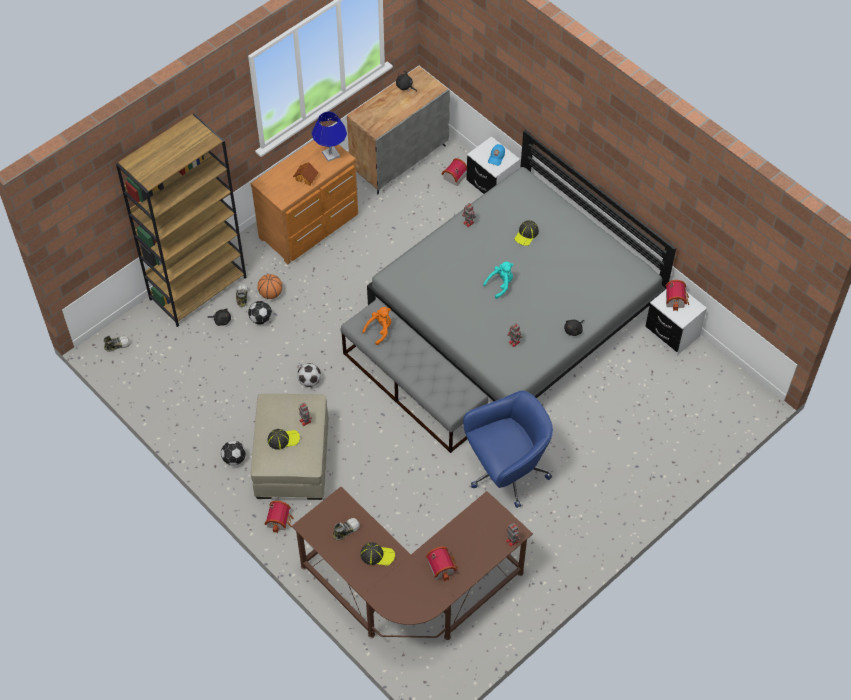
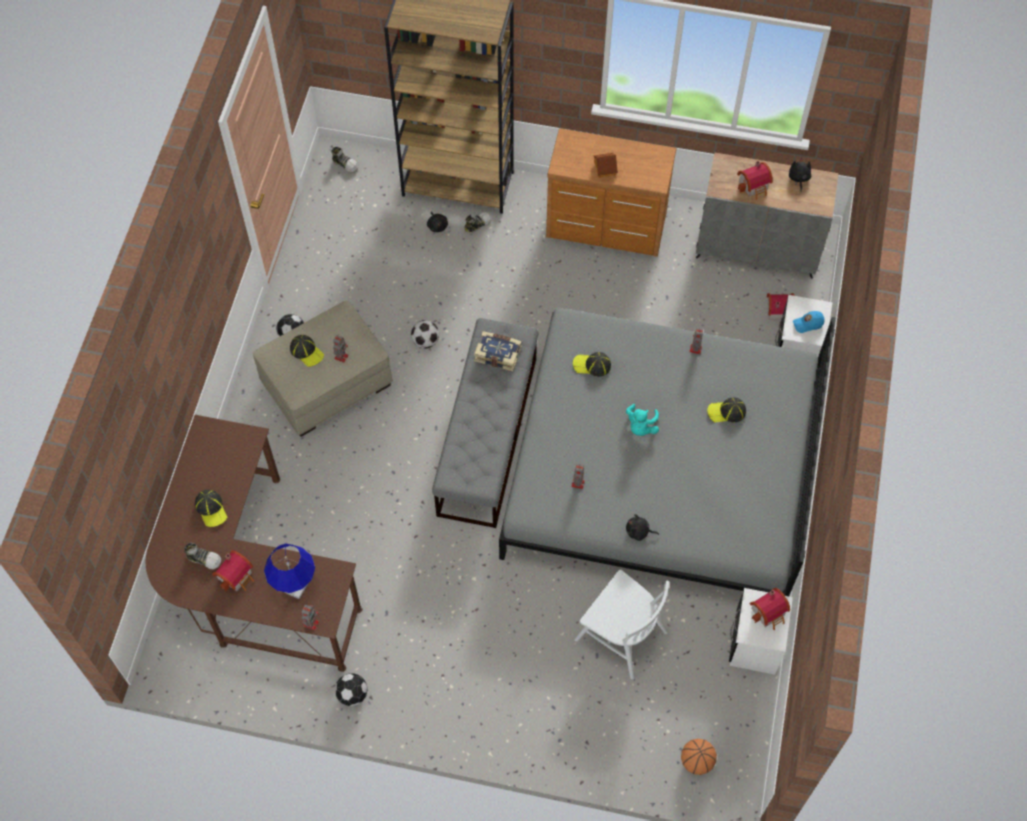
camera: 55 degrees right, 5 degrees up
football [248,301,272,324] -> football moved to [335,673,367,706]
basketball [257,274,282,299] -> basketball moved to [681,738,717,775]
toy house [265,501,294,533] -> toy house moved to [737,161,773,200]
blue table lamp [312,112,347,162] -> blue table lamp moved to [264,543,315,599]
shoe [333,518,360,540] -> shoe moved to [184,543,221,570]
orange plush toy [362,307,392,345] -> book [474,331,522,371]
blue office chair [463,390,553,508] -> none
turquoise plush toy [483,262,513,299] -> turquoise plush toy turned 90 degrees clockwise [626,404,659,436]
none -> cap [573,352,611,377]
none -> white chair [575,570,669,679]

